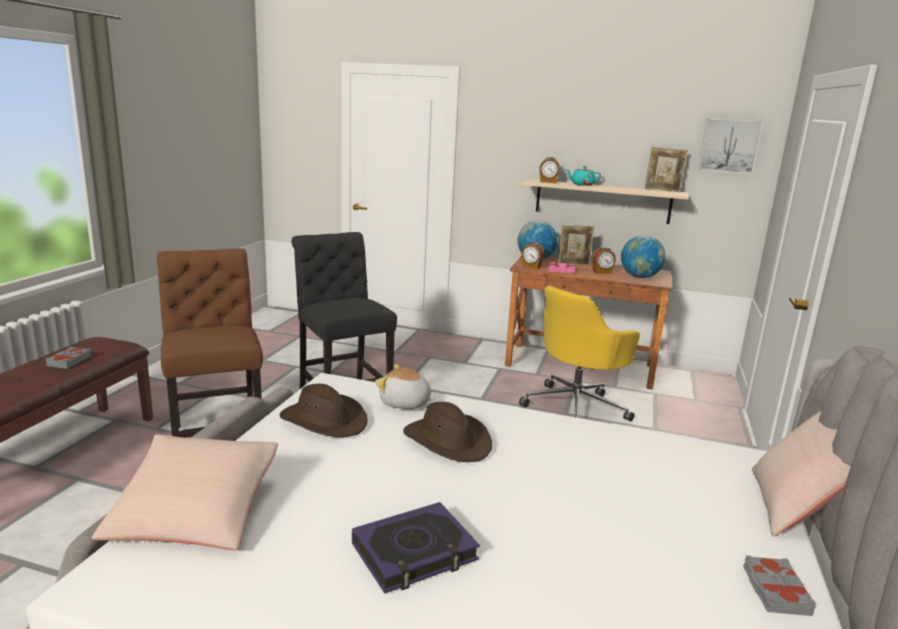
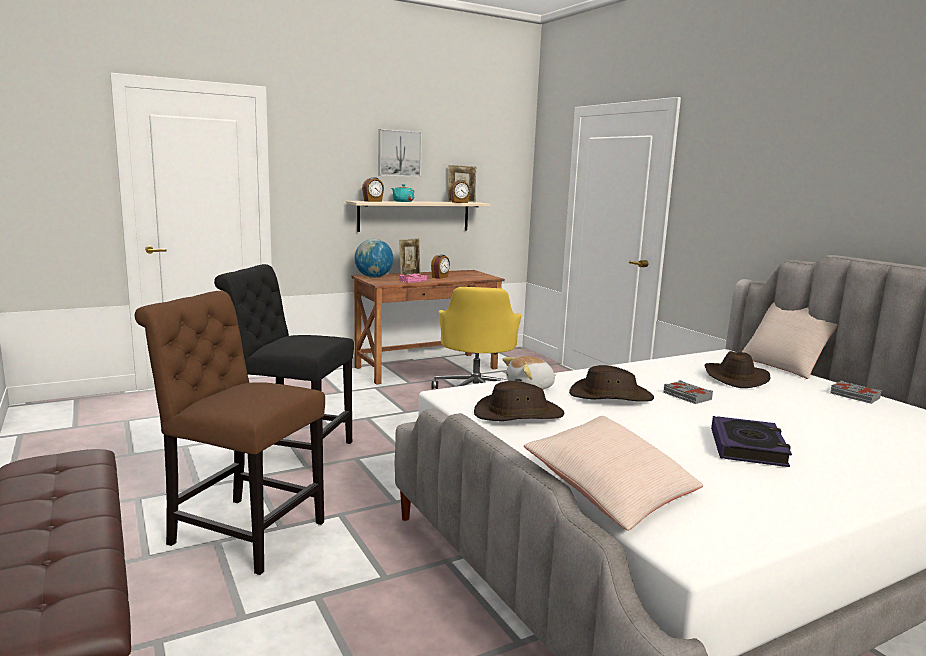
camera: 45 degrees left, 5 degrees down
grey book [45,346,91,369] -> grey book moved to [663,380,713,404]
alarm clock [521,242,544,269] -> alarm clock moved to [450,180,470,203]
globe [621,235,666,278] -> none
picture [699,118,762,174] -> picture moved to [378,129,422,177]
none -> brown hat [705,351,770,388]

